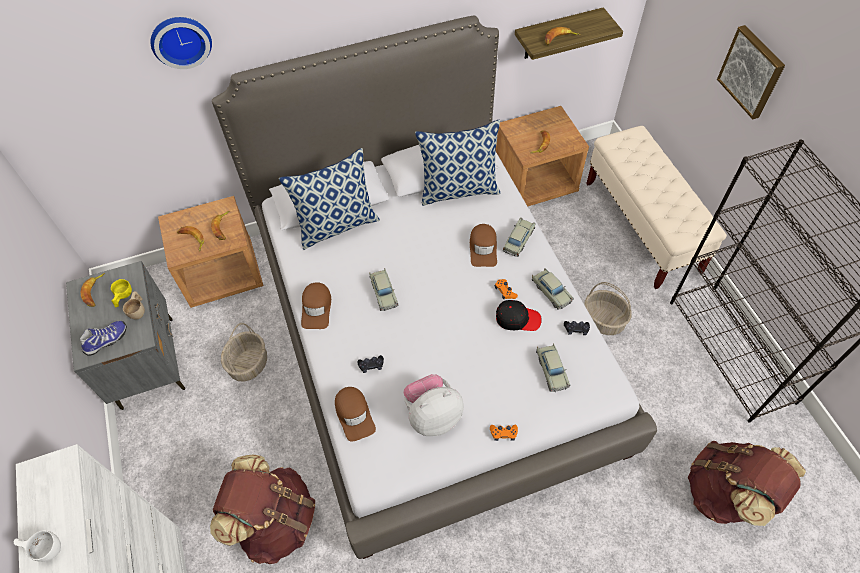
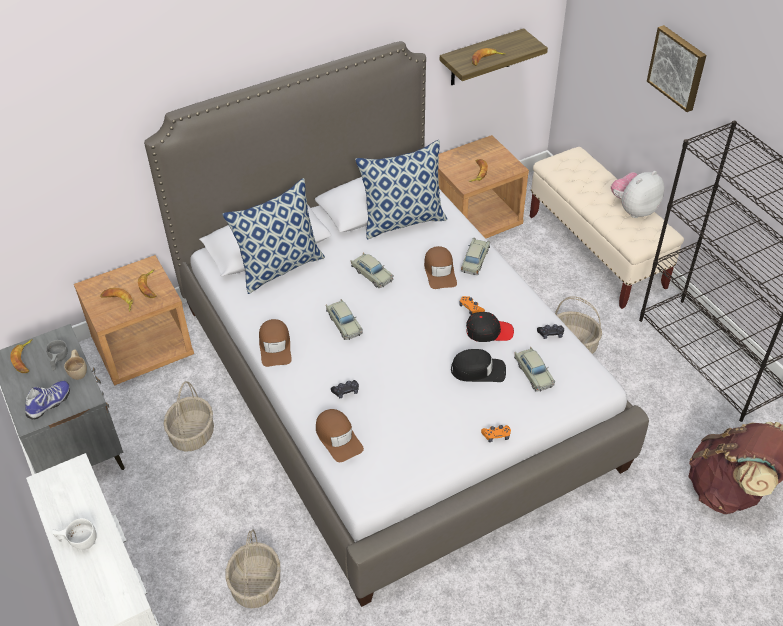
camera: 10 degrees left, 10 degrees down
yellow cup [111,279,132,307] -> grey cup [46,340,68,371]
wall clock [151,17,212,69] -> none
brown backpack [210,455,315,564] -> basket [225,529,280,609]
plush toy [404,374,464,436] -> plush toy moved to [611,171,664,218]
beige toy car [532,268,574,310] -> beige toy car moved to [351,253,394,288]
none -> black cap [451,349,506,382]

